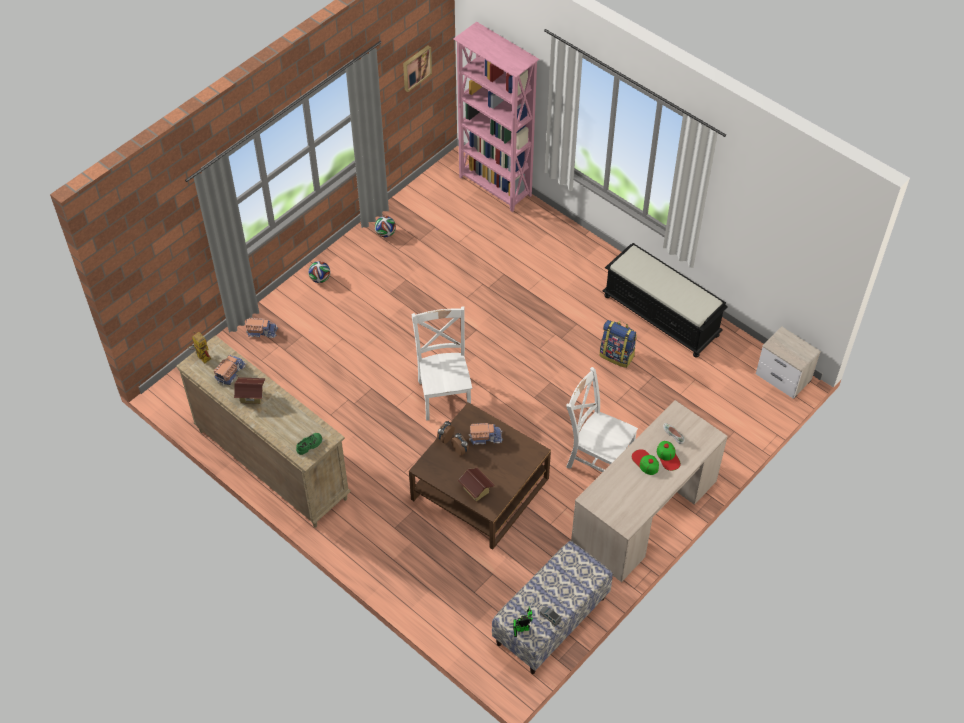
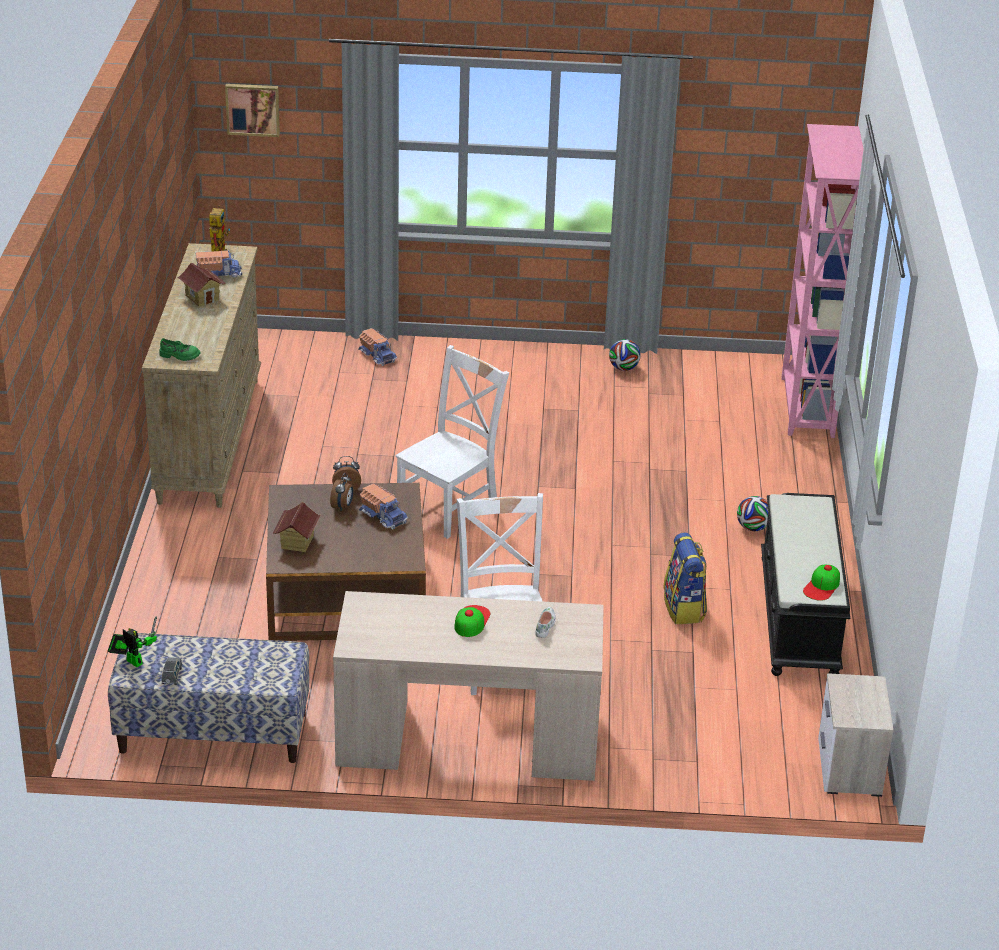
camera: 50 degrees right, 20 degrees down
football [308,261,330,283] -> football moved to [737,496,768,531]
picture [403,45,432,92] -> picture moved to [225,84,280,137]
cap [657,441,681,471] -> cap moved to [803,565,840,601]

